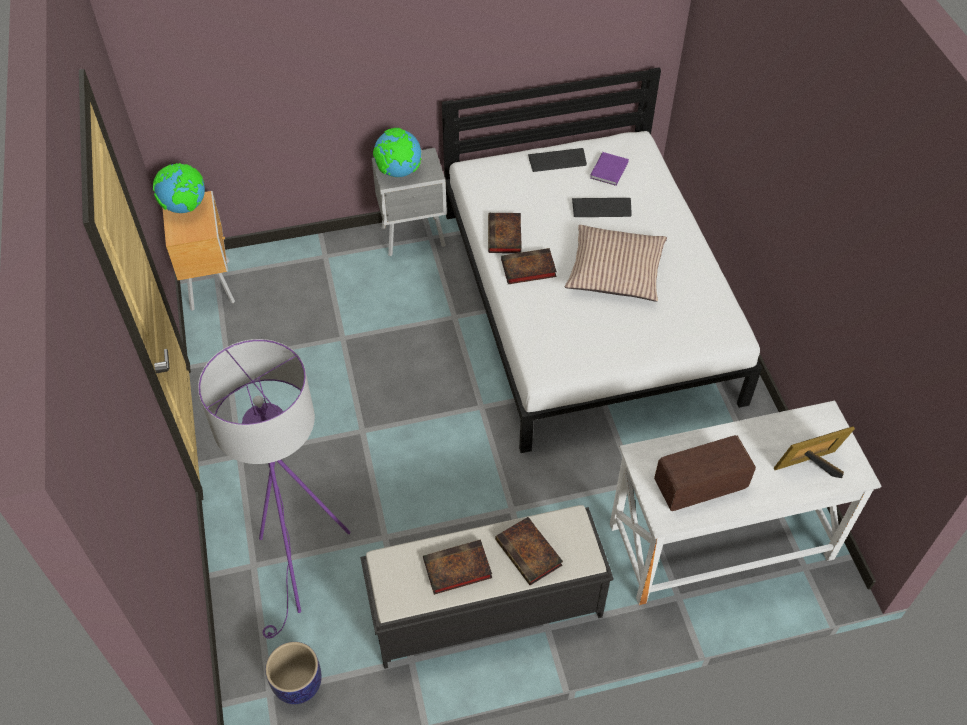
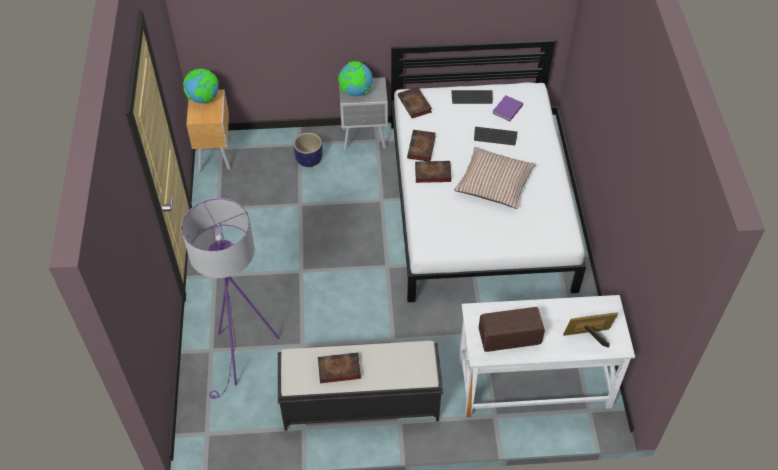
camera: 10 degrees right, 0 degrees up
planter [265,642,321,704] -> planter moved to [293,133,323,167]
book [495,517,563,585] -> book moved to [398,87,432,118]

